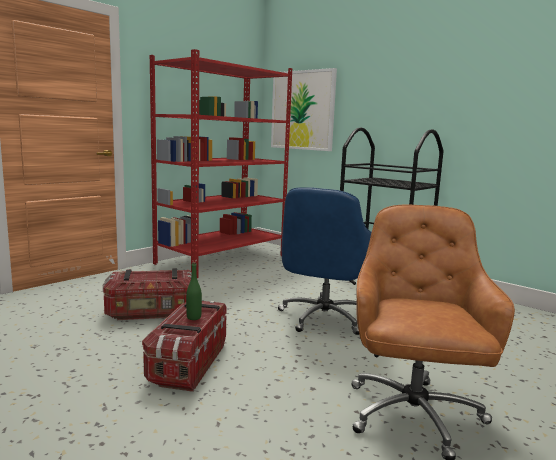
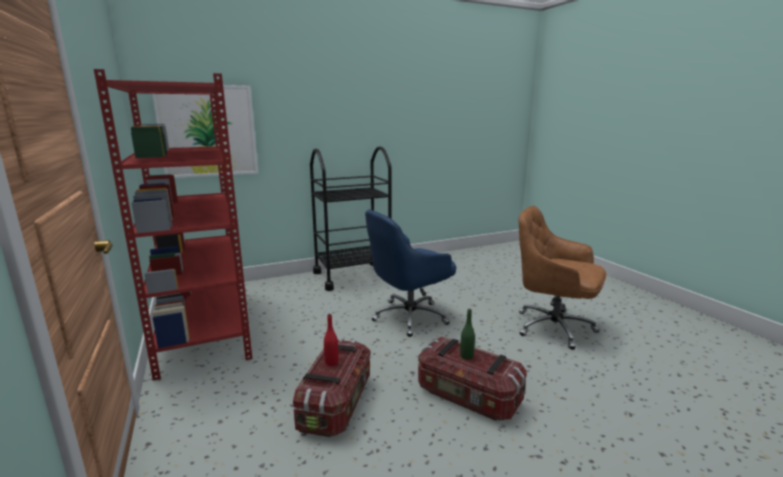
camera: 65 degrees left, 5 degrees up
blue office chair [278,187,372,335] -> blue office chair turned 105 degrees clockwise [365,209,457,337]
none -> red bottle [324,314,338,366]

